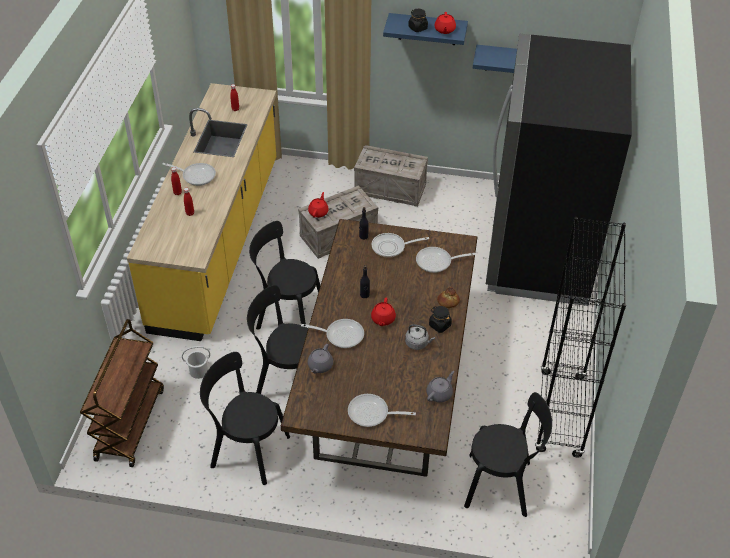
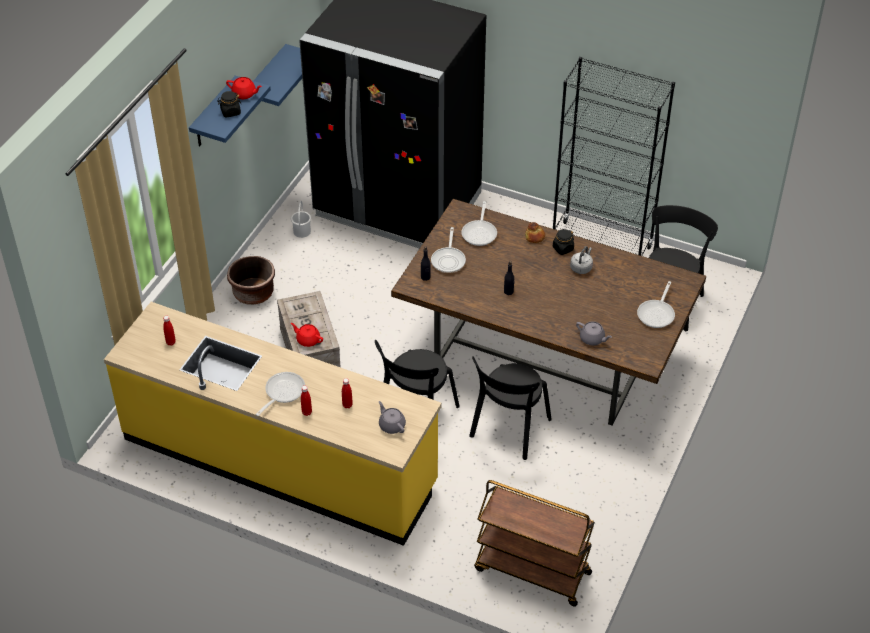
camera: 75 degrees left, 0 degrees up
white bucket [182,346,210,379] -> white bucket moved to [291,201,311,238]
black chair [200,352,290,485] -> none
frying pan [301,319,364,348] -> none
crate [354,145,428,207] -> brown planter [227,256,275,305]
red teapot [371,298,396,326] -> none
grey teapot [427,371,454,402] -> grey teapot moved to [379,401,406,434]

